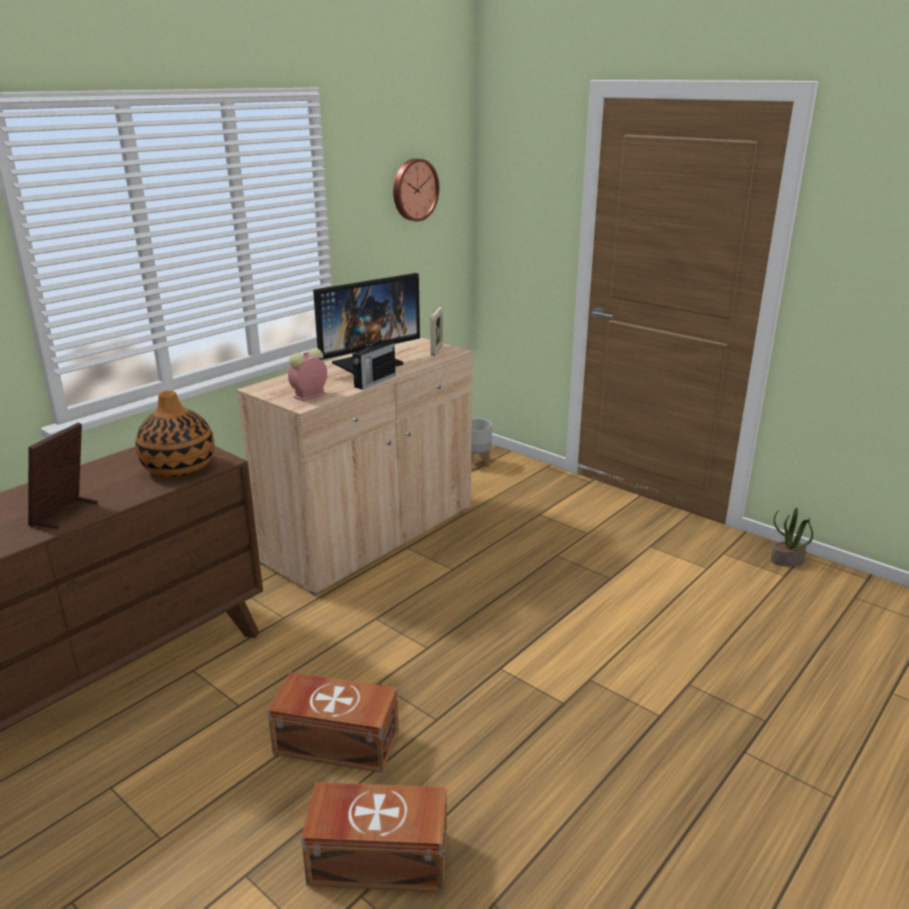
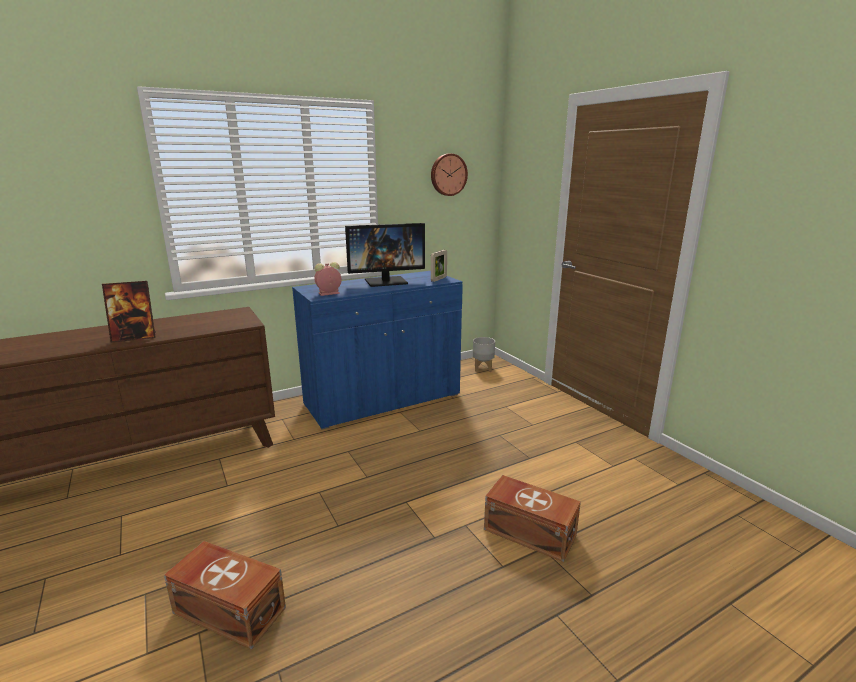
camera: 20 degrees right, 5 degrees down
picture frame [28,423,98,529] -> picture frame turned 150 degrees counterclockwise [102,281,156,342]
vase [136,390,214,477] -> none
beige cabinet [237,338,472,595] -> blue cabinet [292,271,463,430]
brown storage box [267,672,399,773] -> brown storage box moved to [484,475,581,562]
radio [352,334,396,390] -> none
potted plant [771,507,813,567] -> none

